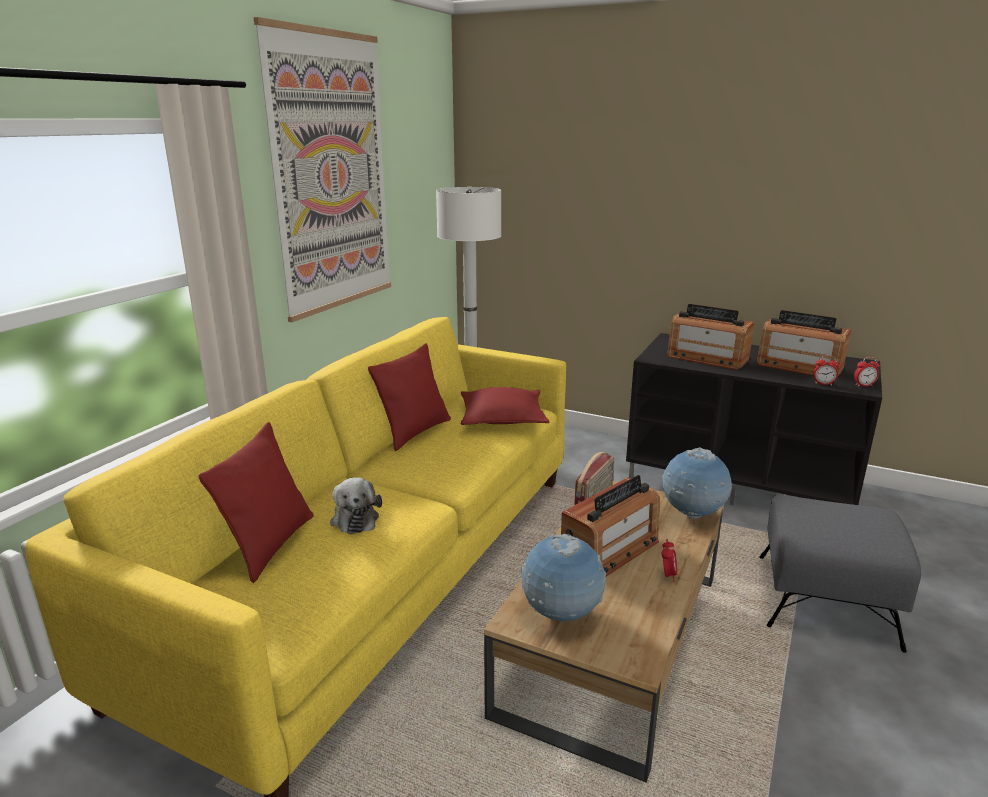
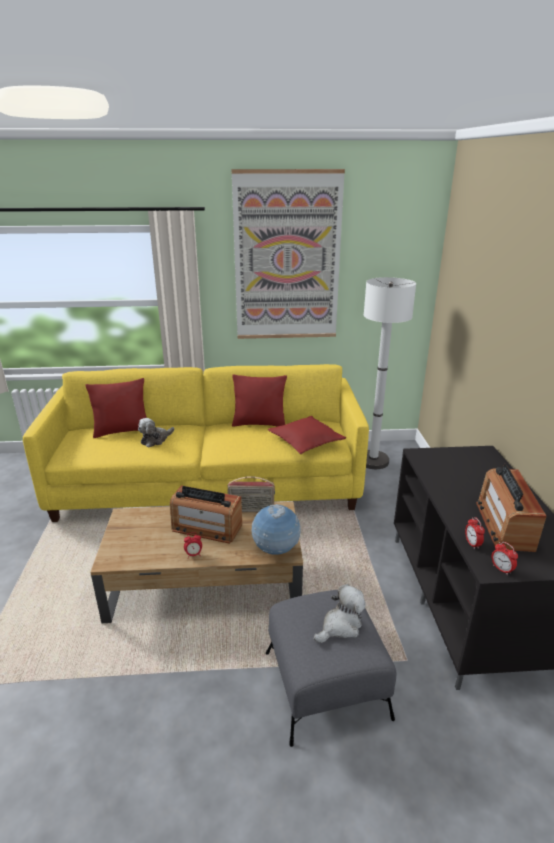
camera: 60 degrees right, 5 degrees up
globe [521,534,606,621] -> none
radio [667,304,754,370] -> none
none -> plush toy [314,584,366,643]

